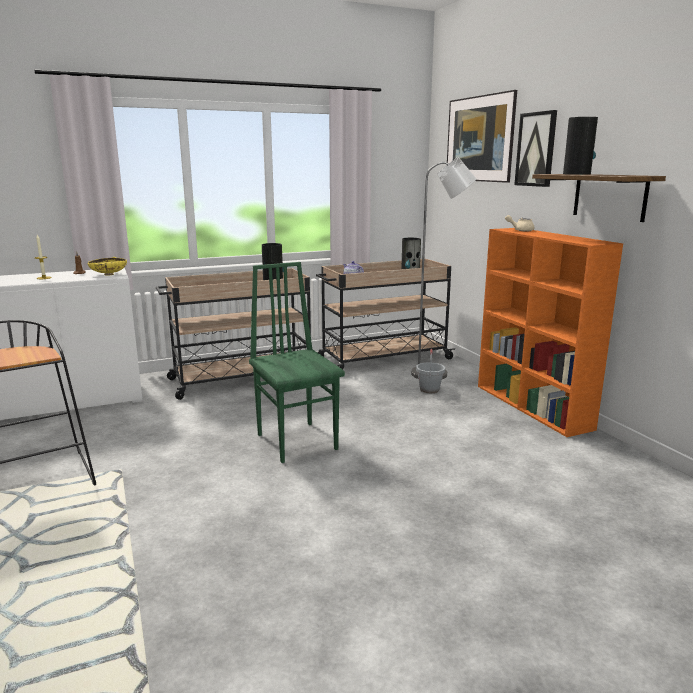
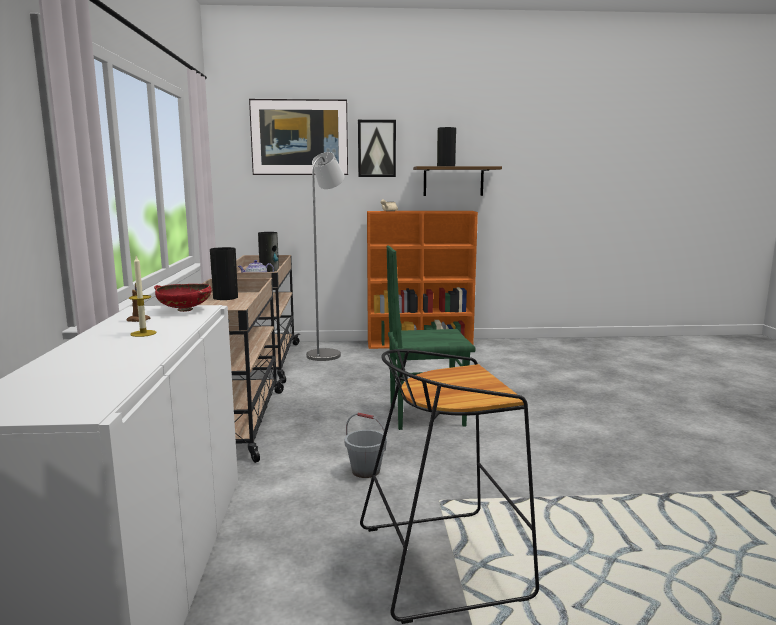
camera: 70 degrees left, 5 degrees down
yellow bowl [88,257,127,276] -> red bowl [154,284,212,312]
grey bucket [416,349,445,393] -> grey bucket moved to [344,413,387,478]

